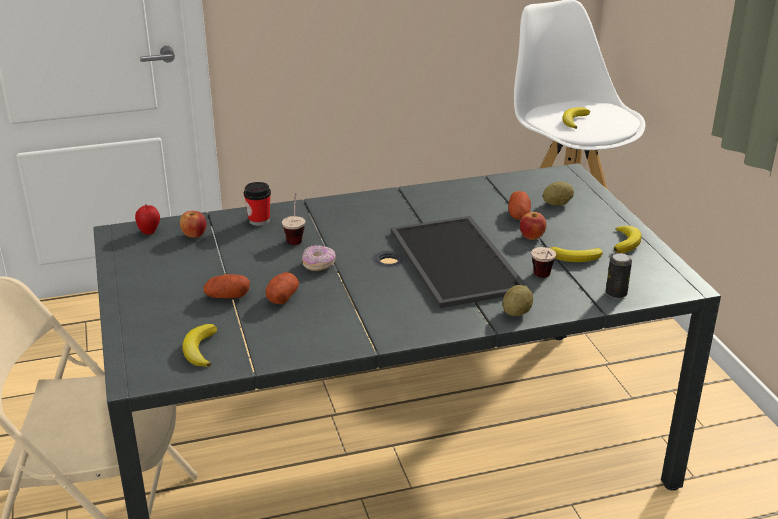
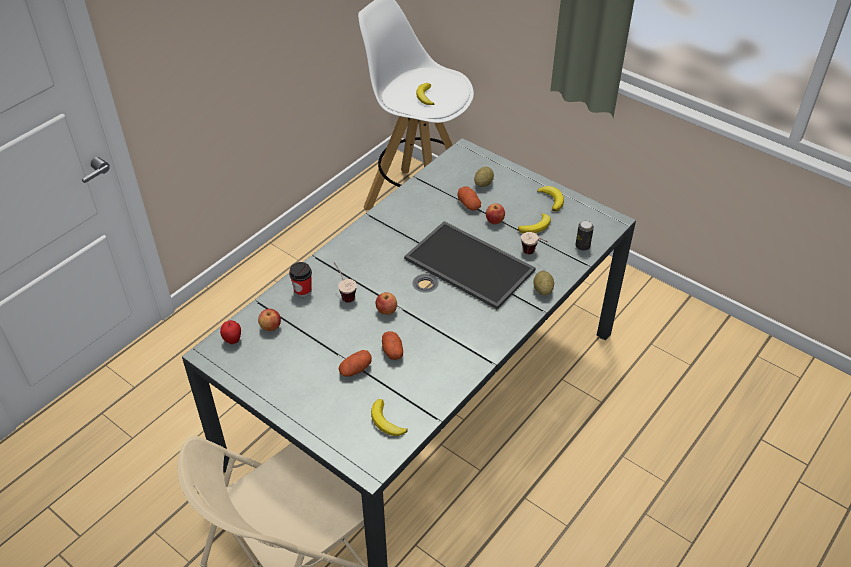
camera: 35 degrees left, 15 degrees up
donut [302,245,336,271] -> apple [376,292,397,315]

